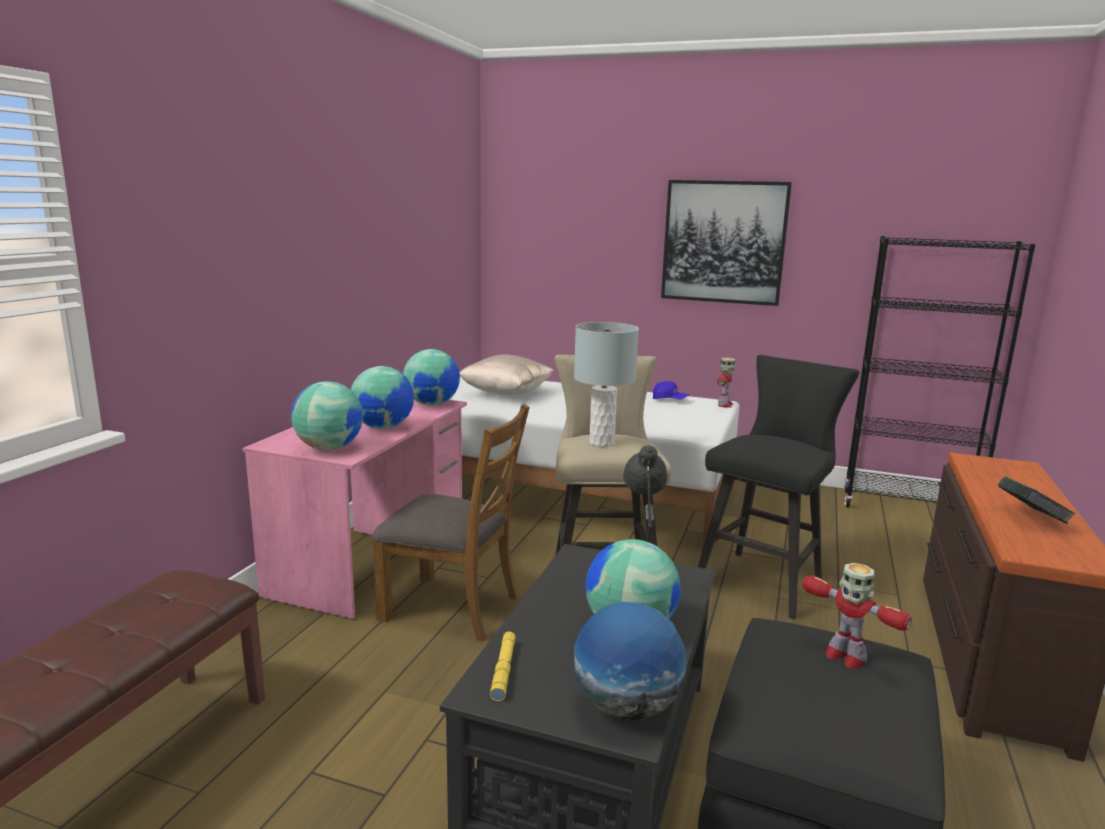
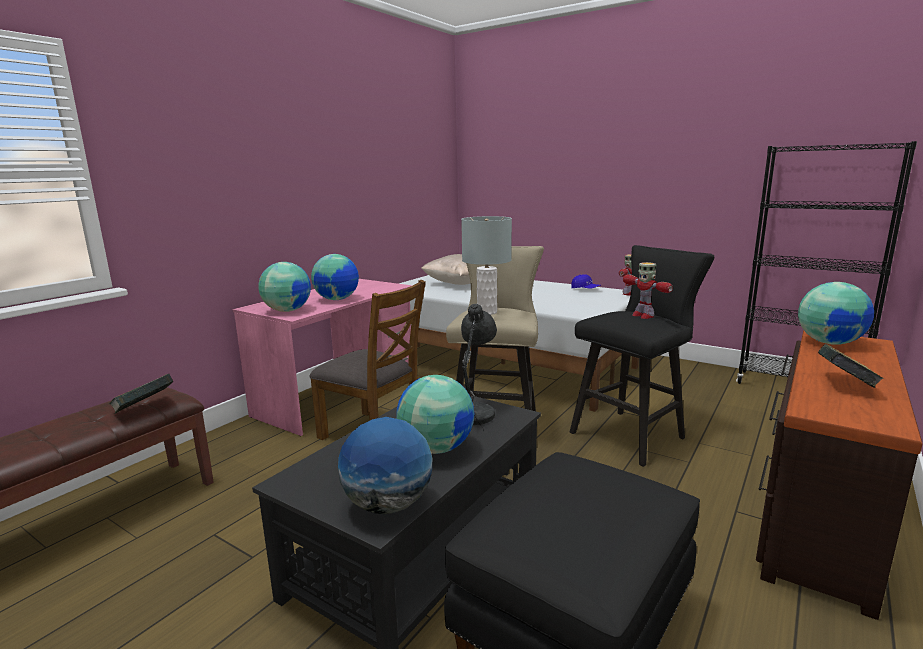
camera: 15 degrees right, 0 degrees up
globe [403,349,460,405] -> globe moved to [798,282,874,345]
yellow flashlight [490,632,516,701] -> none
picture [661,180,792,306] -> none
toy robot [802,563,912,668] -> toy robot moved to [623,262,673,319]
none -> book [109,374,173,414]

